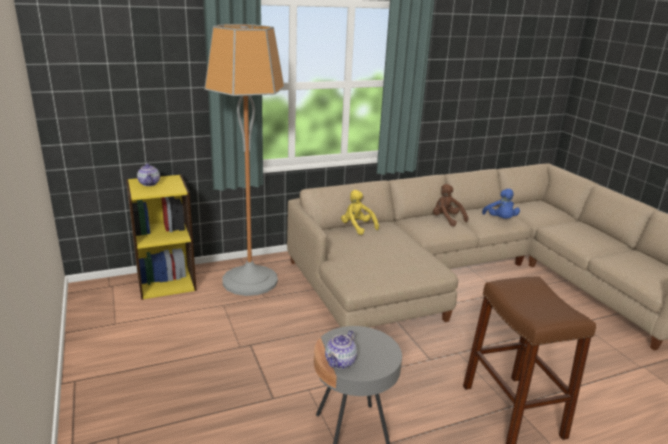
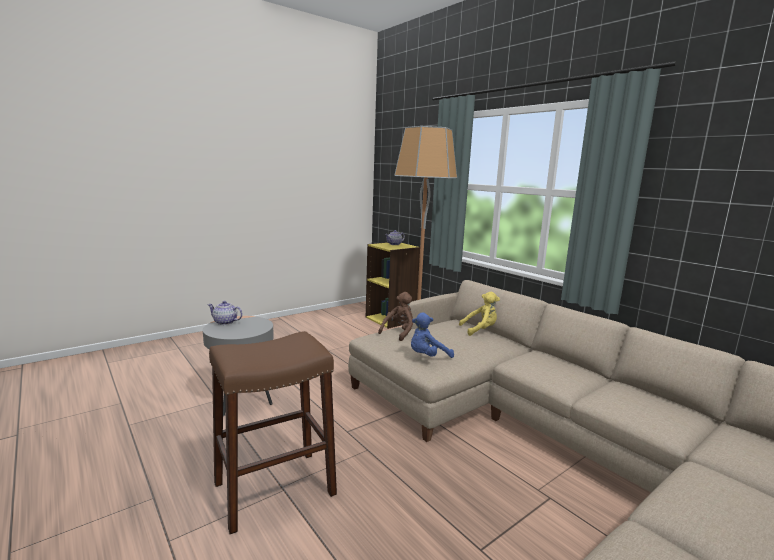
camera: 75 degrees right, 10 degrees down
yellow plush toy [341,190,379,235] -> yellow plush toy turned 45 degrees clockwise [459,292,500,336]
brown plush toy [433,184,469,227] -> brown plush toy moved to [378,292,413,341]
blue plush toy [482,189,520,219] -> blue plush toy moved to [411,313,454,358]

